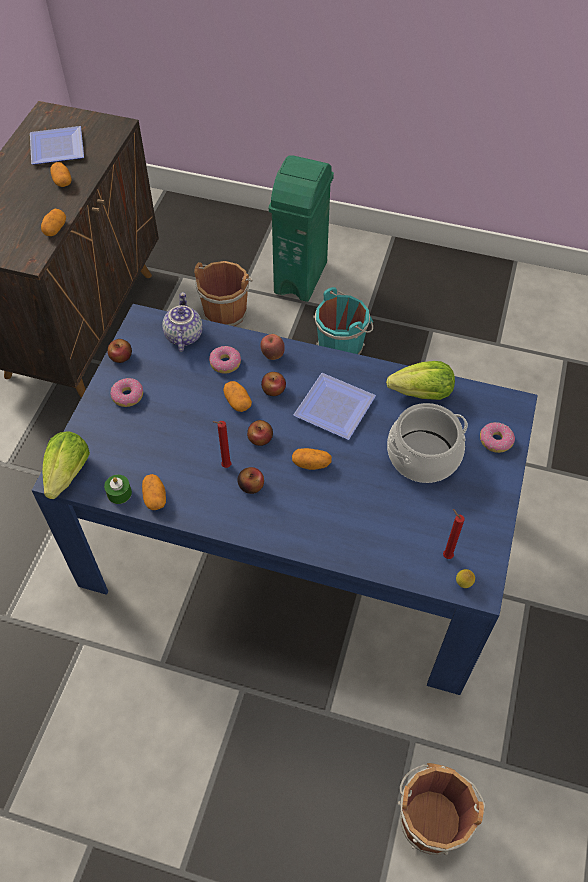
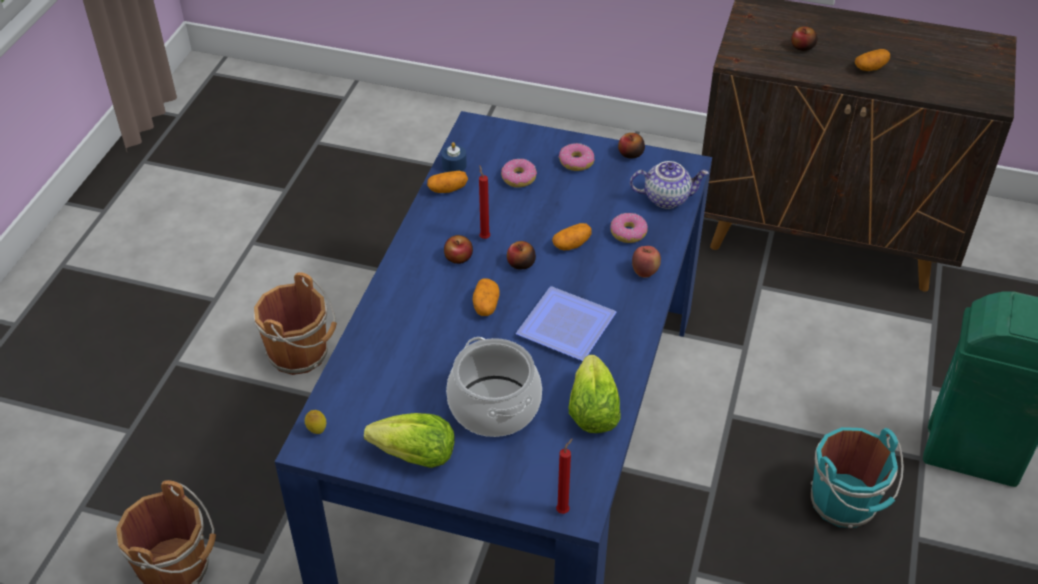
camera: 90 degrees right, 10 degrees down
plate [30,126,84,165] -> none
potato [41,209,66,236] -> none
lettuce [42,432,90,499] -> lettuce moved to [364,413,455,468]
green candle [104,475,132,504] -> blue candle [441,142,467,172]
brown bucket [194,261,253,326] -> brown bucket moved to [254,272,337,375]
apple [261,372,286,396] -> apple moved to [791,26,817,51]
red candle [443,509,465,559] -> red candle moved to [556,438,573,514]
donut [480,422,515,453] -> donut moved to [501,159,537,188]

